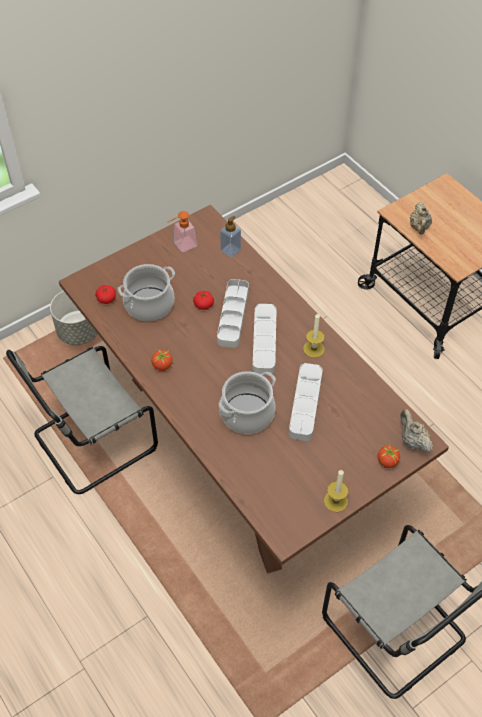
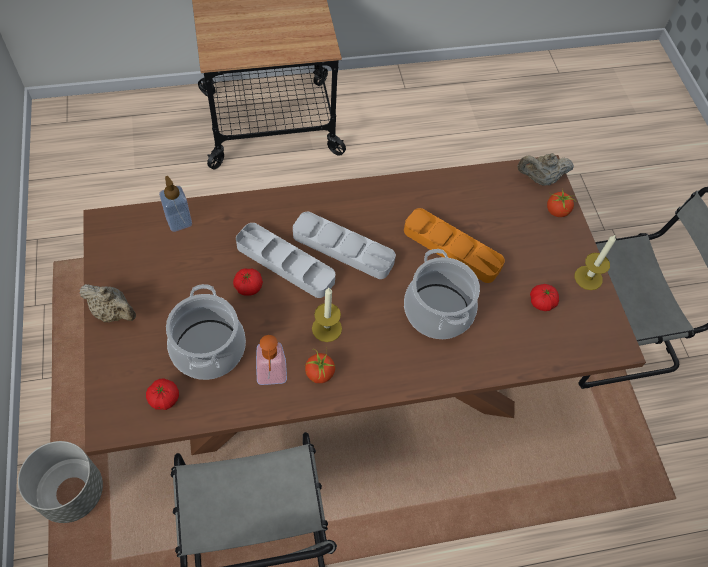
camera: 70 degrees left, 5 degrees up
soap dispenser [167,211,197,252] -> soap dispenser moved to [256,335,287,385]
grey tray [289,363,323,441] -> orange tray [404,208,505,283]
candle [303,313,325,358] -> candle moved to [312,288,342,342]
beige teapot [410,202,432,235] -> beige teapot moved to [79,284,136,322]
none -> tomato [530,284,559,311]

